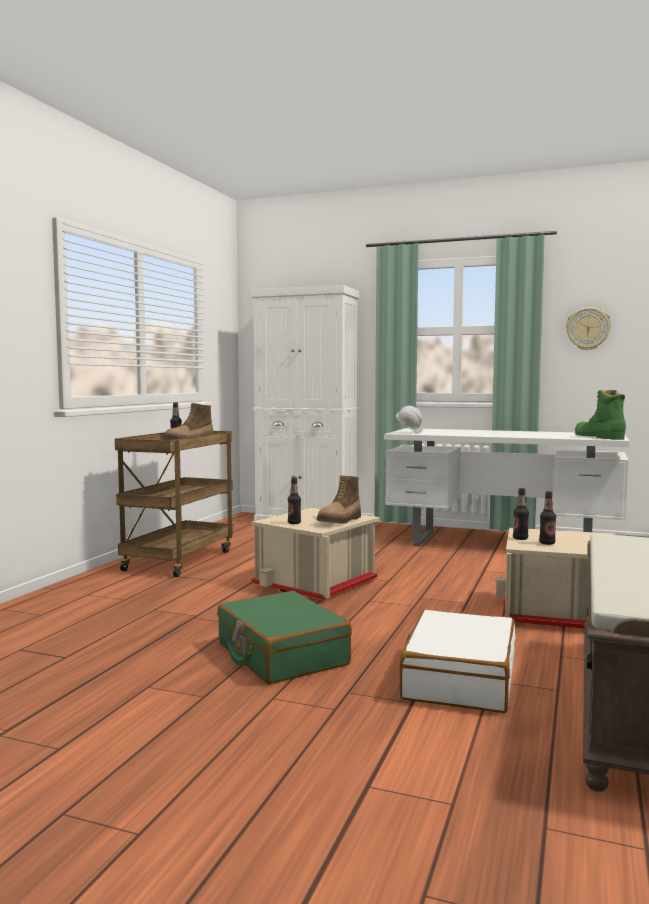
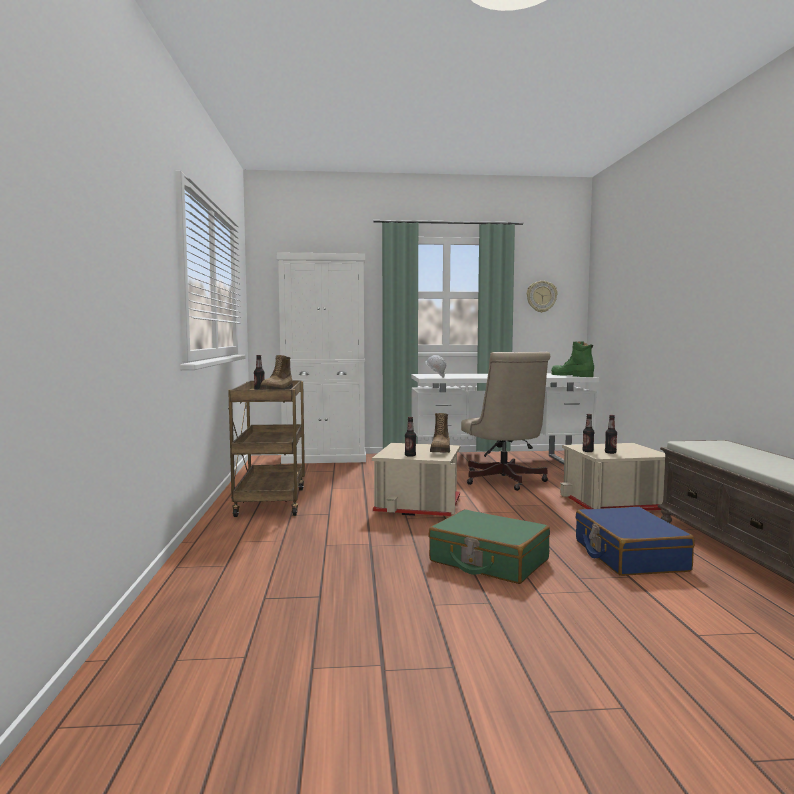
camera: 25 degrees left, 0 degrees up
white suitcase [400,610,516,713] -> blue suitcase [575,507,695,576]
none -> beige office chair [461,352,550,491]

